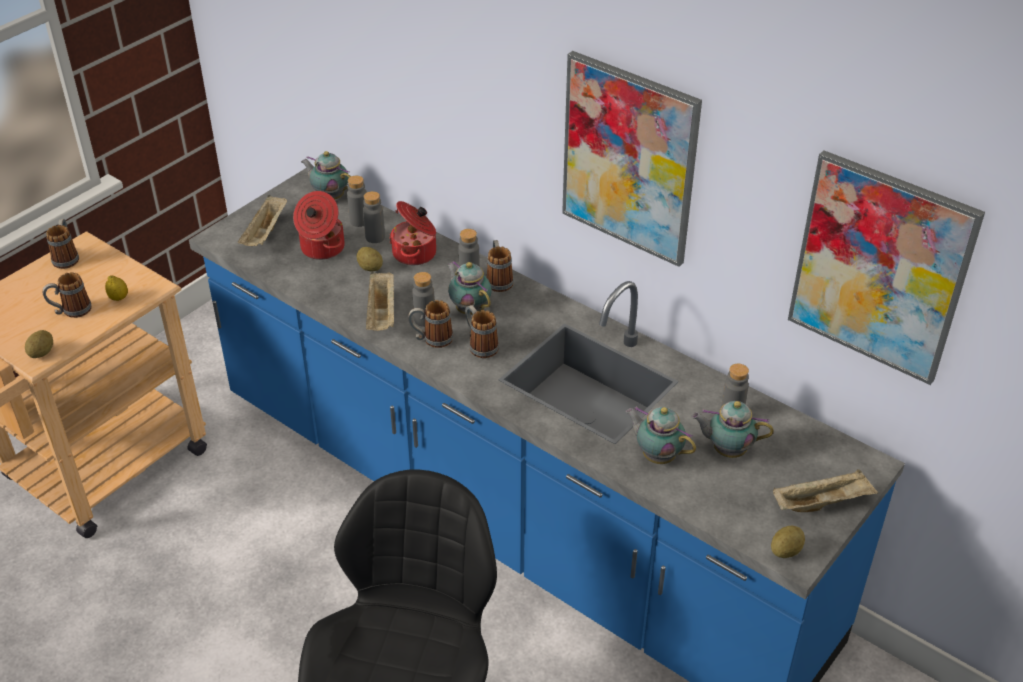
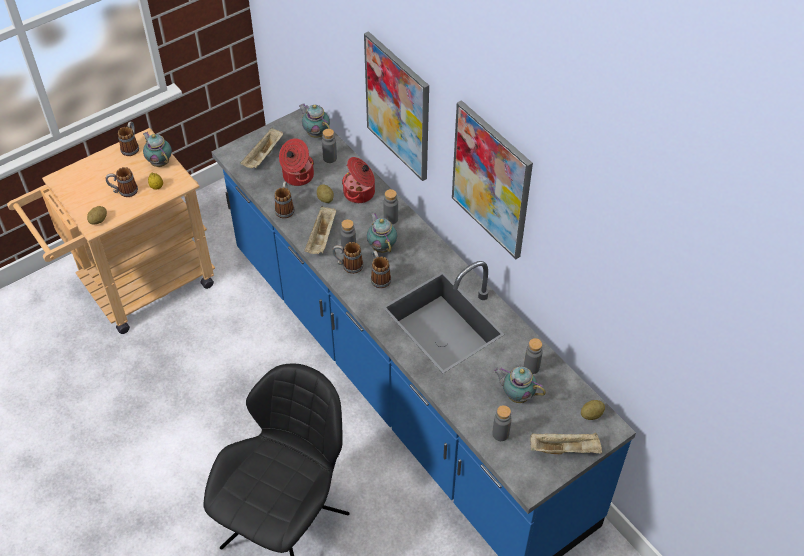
camera: 15 degrees right, 10 degrees up
grey bottle [363,191,385,243] -> grey bottle moved to [492,405,512,441]
mug [486,240,514,292] -> mug moved to [274,182,294,218]
teapot [626,407,696,464] -> teapot moved to [143,132,172,167]
potato [771,526,805,558] -> potato moved to [581,400,605,420]
picture [788,150,985,385] -> picture moved to [364,31,429,181]

